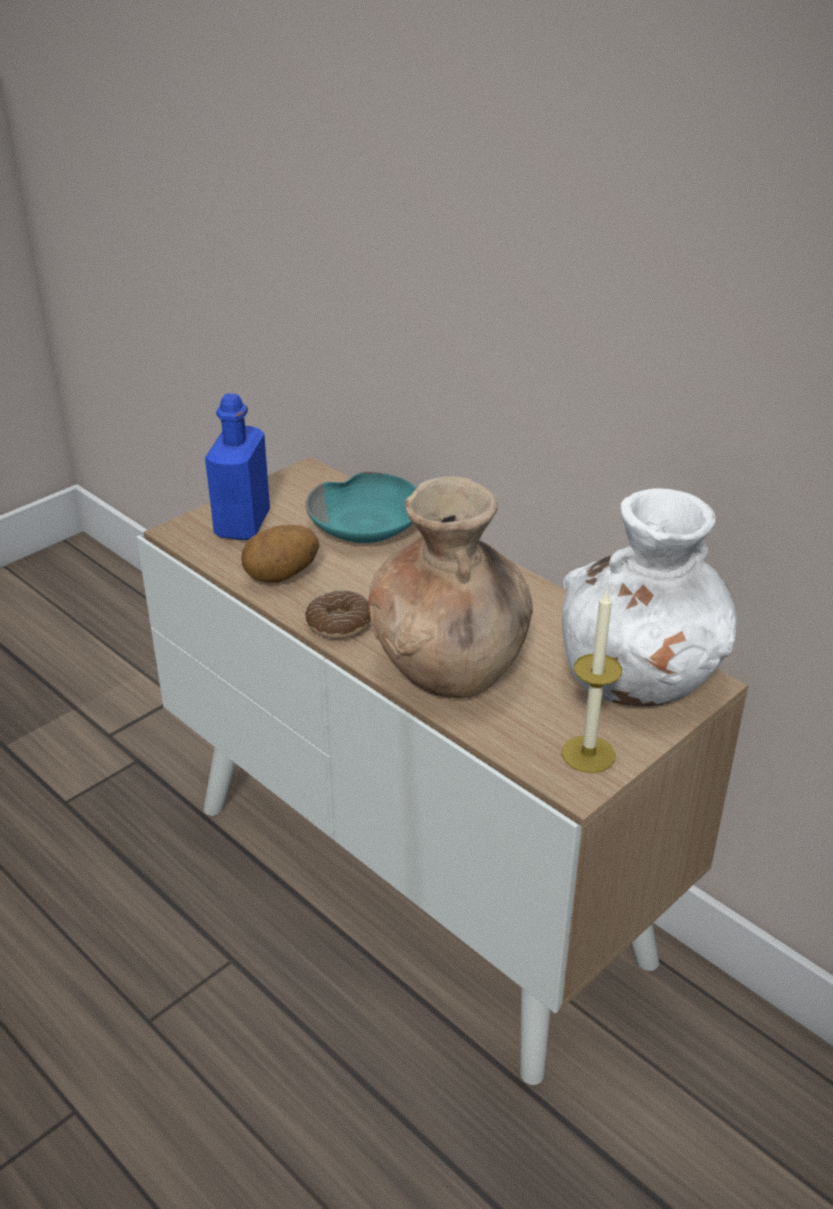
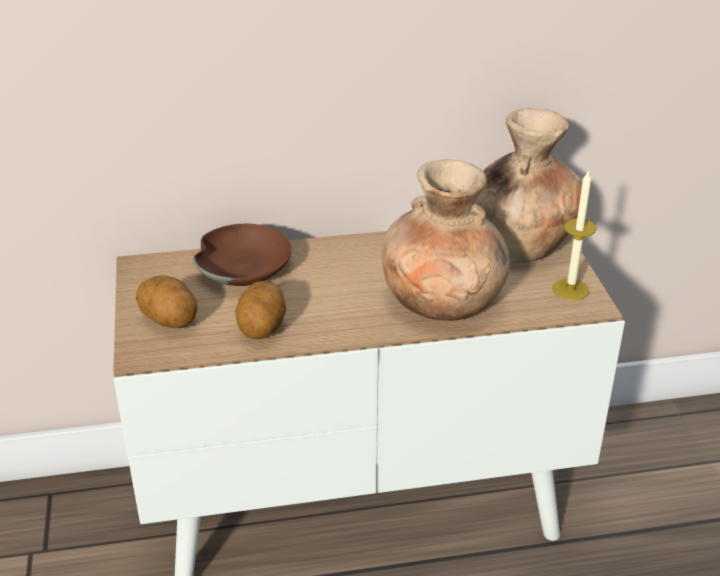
camera: 55 degrees left, 0 degrees up
blue bottle [205,393,270,540] -> potato [136,275,198,328]
turquoise bowl [305,472,417,543] -> brown bowl [193,224,292,286]
donut [305,590,371,639] -> none
white vase [562,488,737,706] -> brown vase [475,108,582,263]

